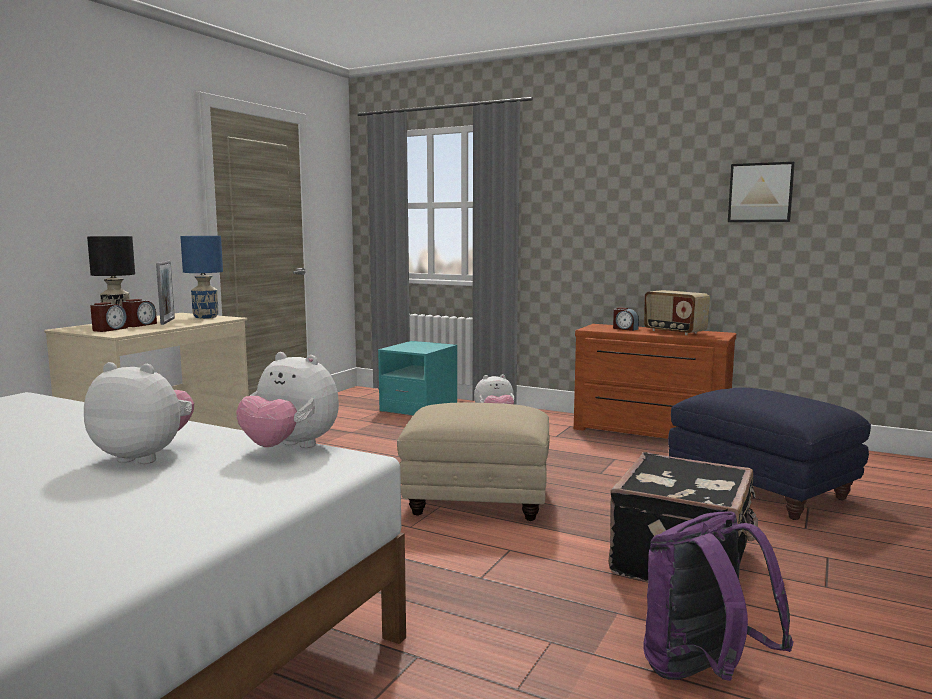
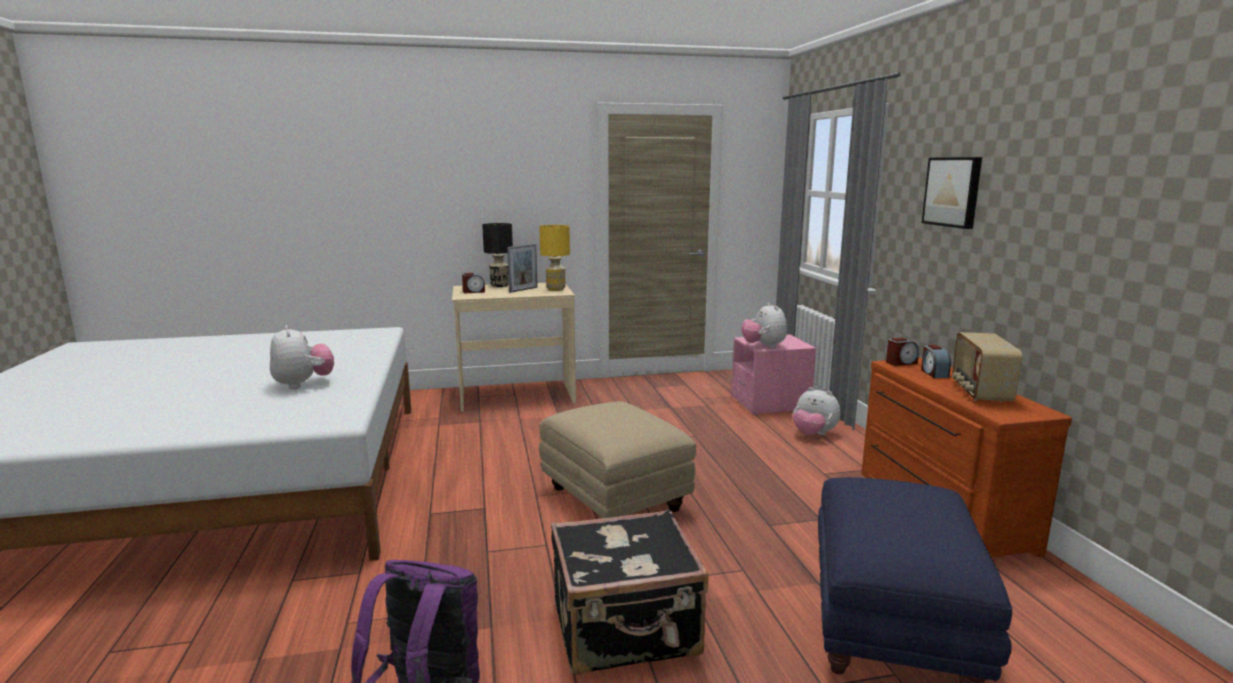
camera: 50 degrees right, 5 degrees up
alarm clock [122,299,157,327] -> alarm clock moved to [886,338,919,366]
blue table lamp [180,236,223,318] -> yellow table lamp [539,225,570,291]
plush toy [236,352,339,448] -> plush toy moved to [741,302,787,348]
turquoise nightstand [378,341,457,415] -> pink nightstand [731,334,816,415]
picture [728,162,795,222] -> picture moved to [922,157,982,229]

